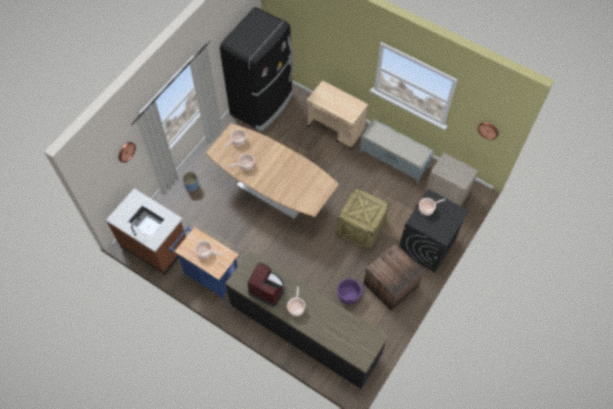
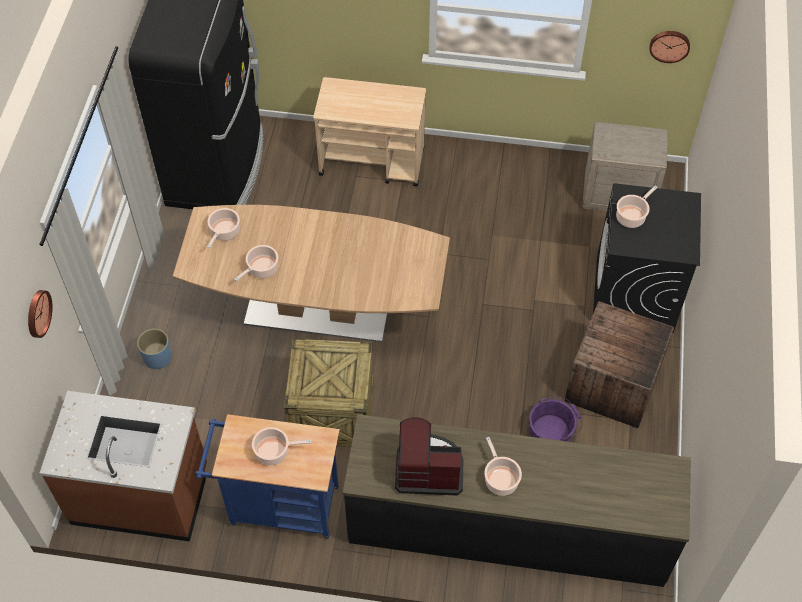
camera: 25 degrees left, 5 degrees down
crate [336,187,390,251] -> crate moved to [284,338,374,447]
grey bench [360,119,434,183] -> none

